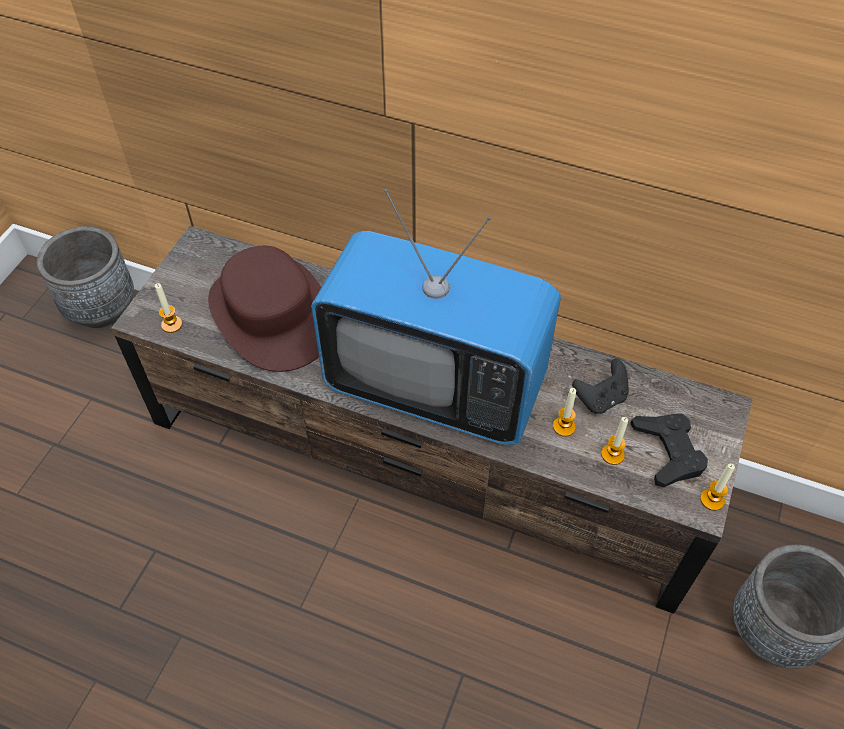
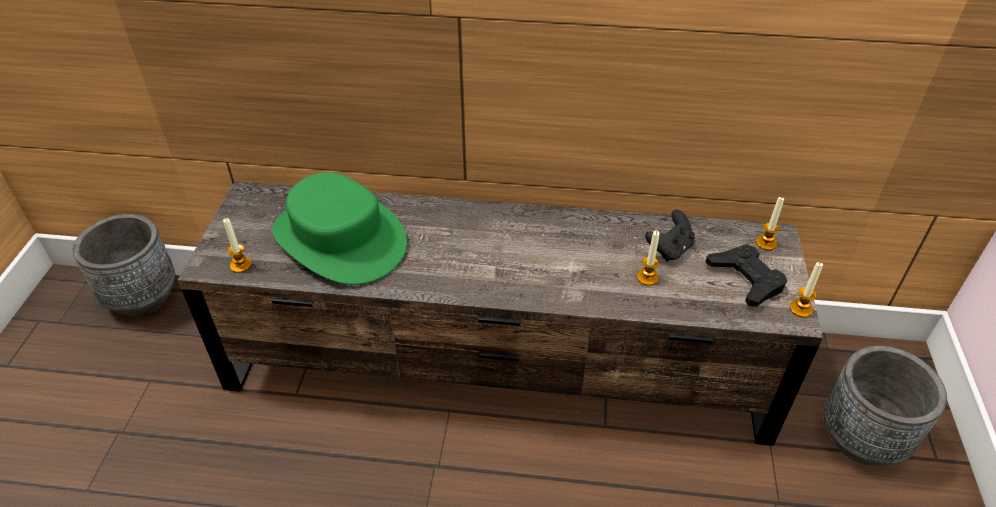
camera: 15 degrees left, 10 degrees down
brown hat [208,246,321,372] -> green hat [272,172,407,285]
television [311,189,561,445] -> none
candle [601,417,628,465] -> candle moved to [756,197,784,250]

